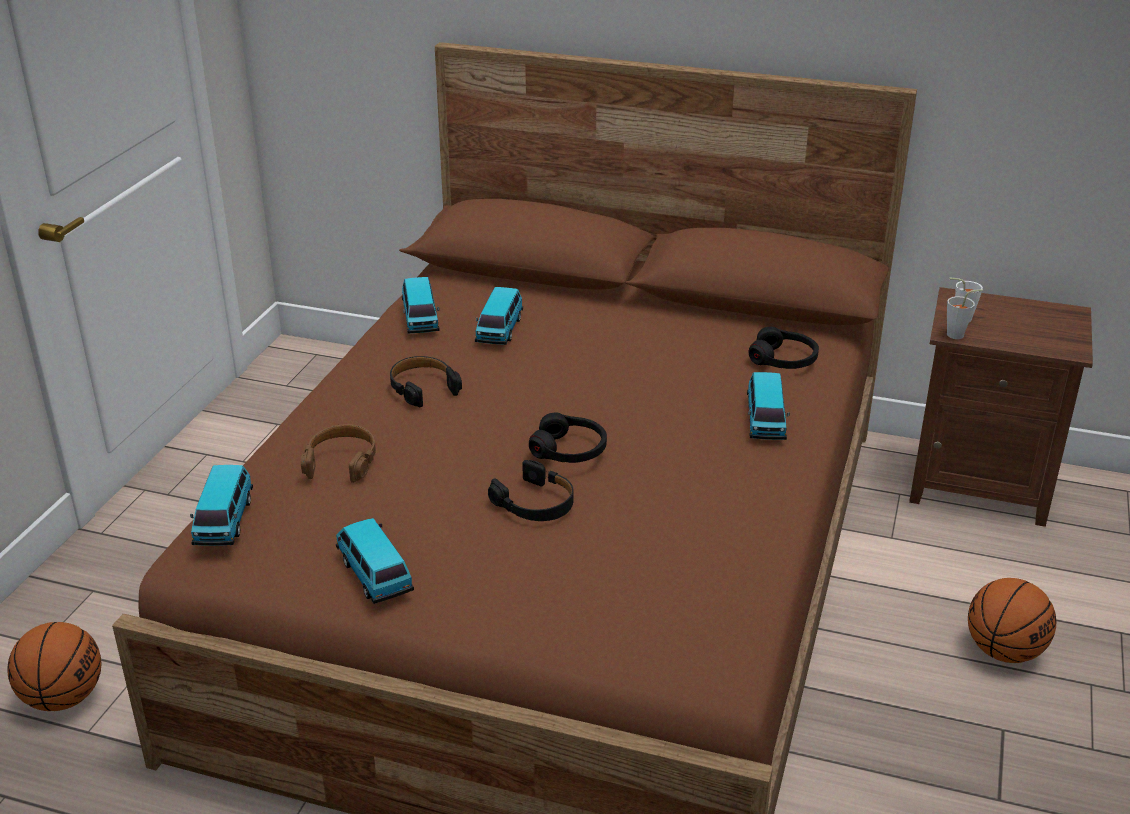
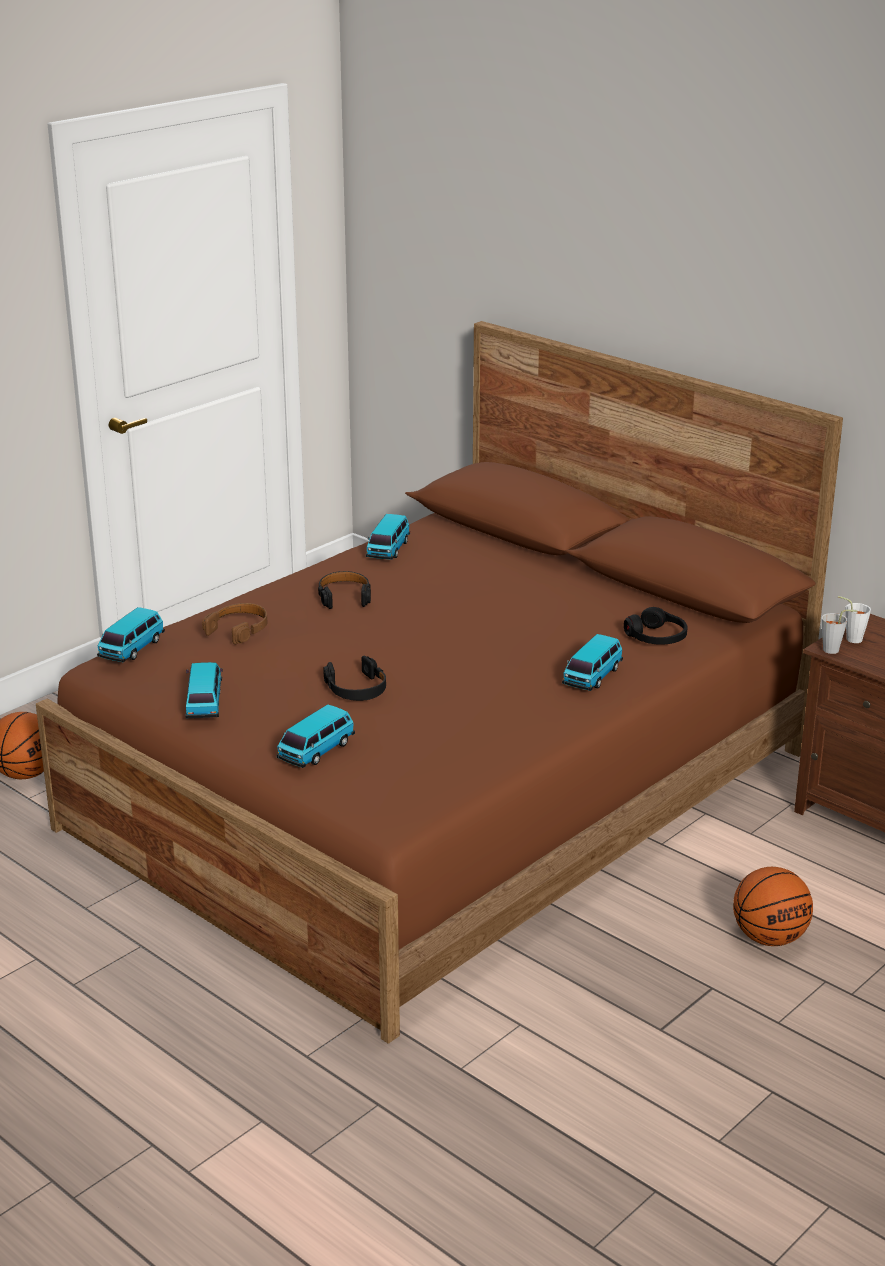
camera: 25 degrees right, 5 degrees down
toy car [475,287,523,345] -> toy car moved to [276,704,355,768]
black headphones [529,413,607,463] -> none

